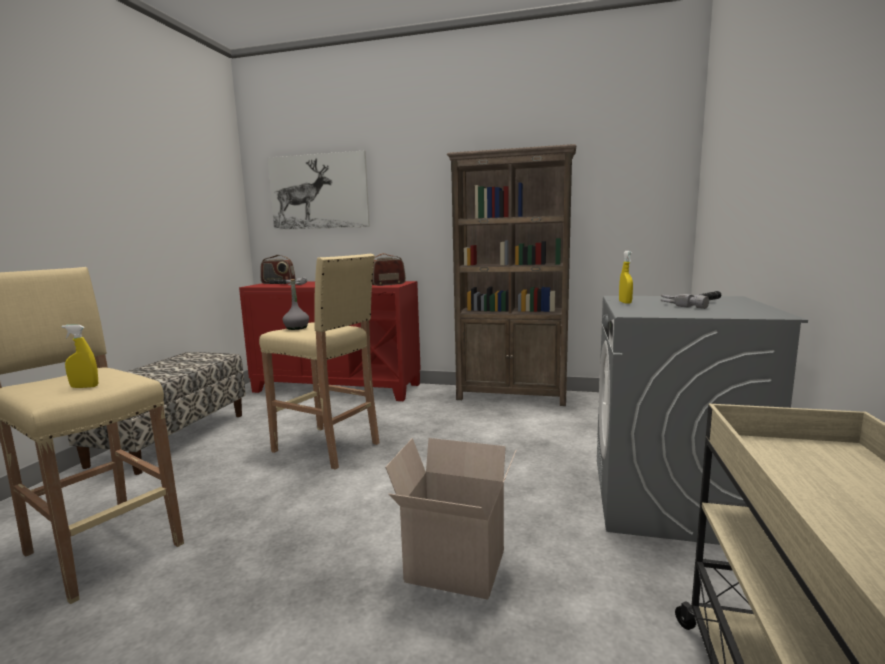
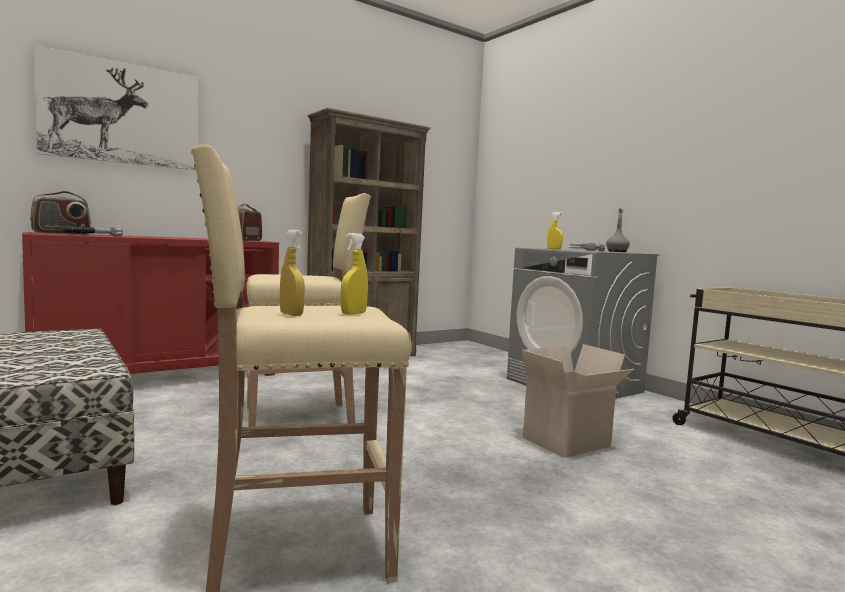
camera: 50 degrees left, 5 degrees down
grey bottle [283,279,309,330] -> grey bottle moved to [606,209,630,252]
none -> yellow spray bottle [280,230,305,316]

